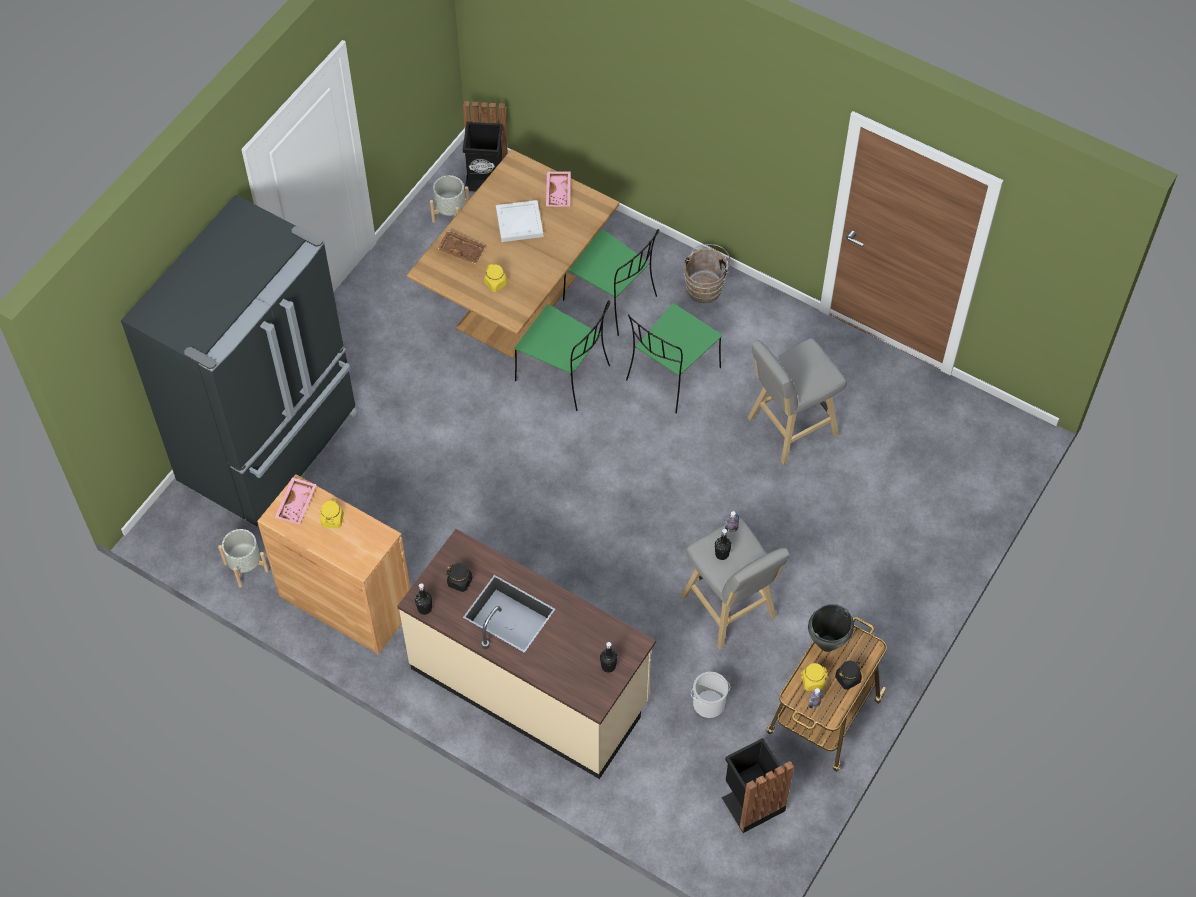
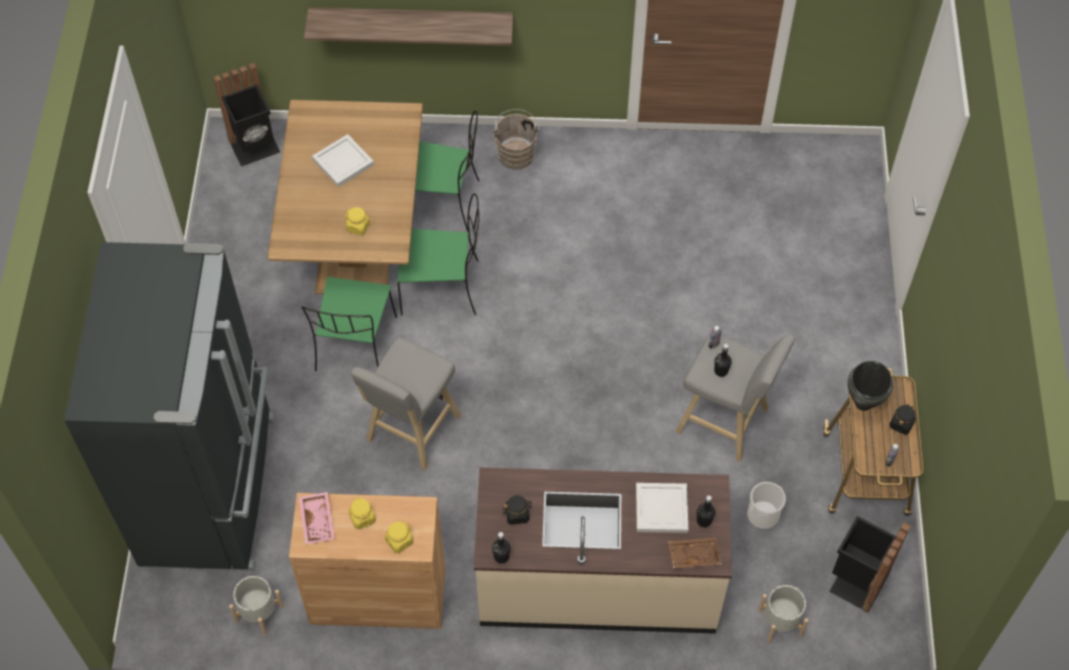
camera: 30 degrees left, 0 degrees up
grey planter [430,175,469,223] -> grey planter moved to [758,585,808,643]
brown tray [438,231,485,264] -> brown tray moved to [668,537,722,568]
pink tray [546,171,571,207] -> none
green chair [626,303,722,414] -> green chair moved to [301,277,397,371]
grey stool [748,338,847,464] -> grey stool moved to [351,337,461,470]
yellow jar [800,663,828,691] -> yellow jar moved to [384,522,413,553]
none -> shelf [304,7,513,46]
none -> white tray [636,483,688,533]

